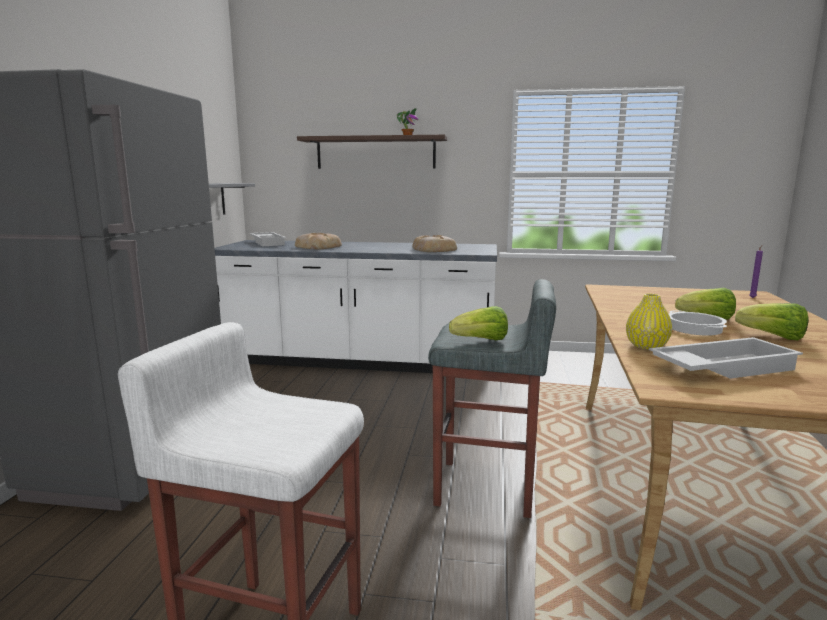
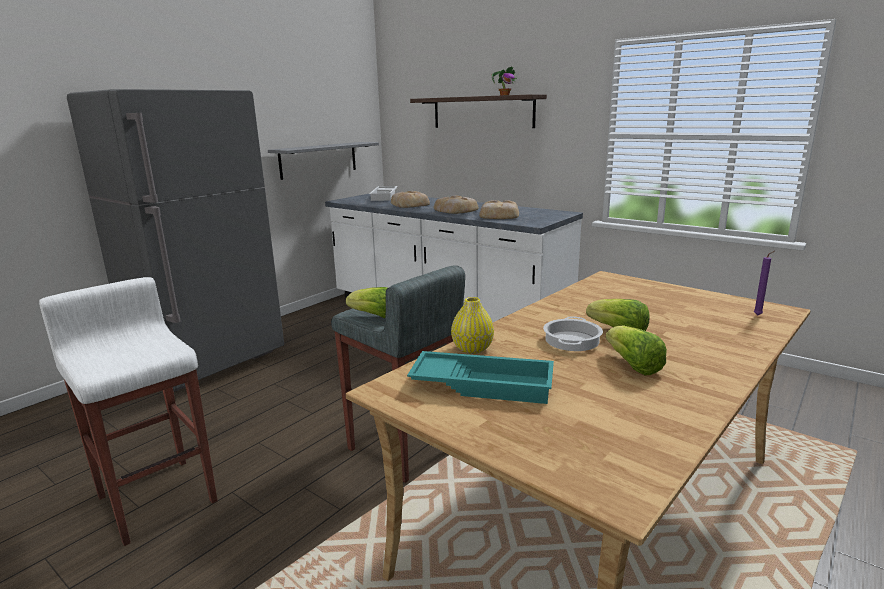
camera: 30 degrees right, 5 degrees up
white tray [649,337,803,379] -> turquoise tray [407,351,554,404]
none -> bread [433,196,479,214]

